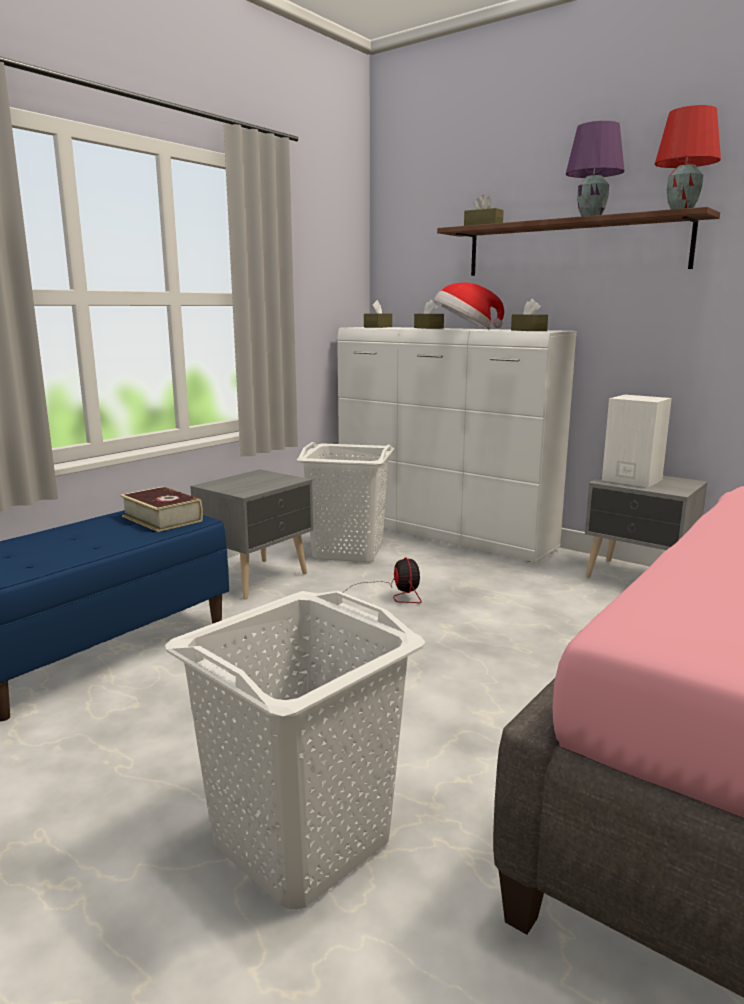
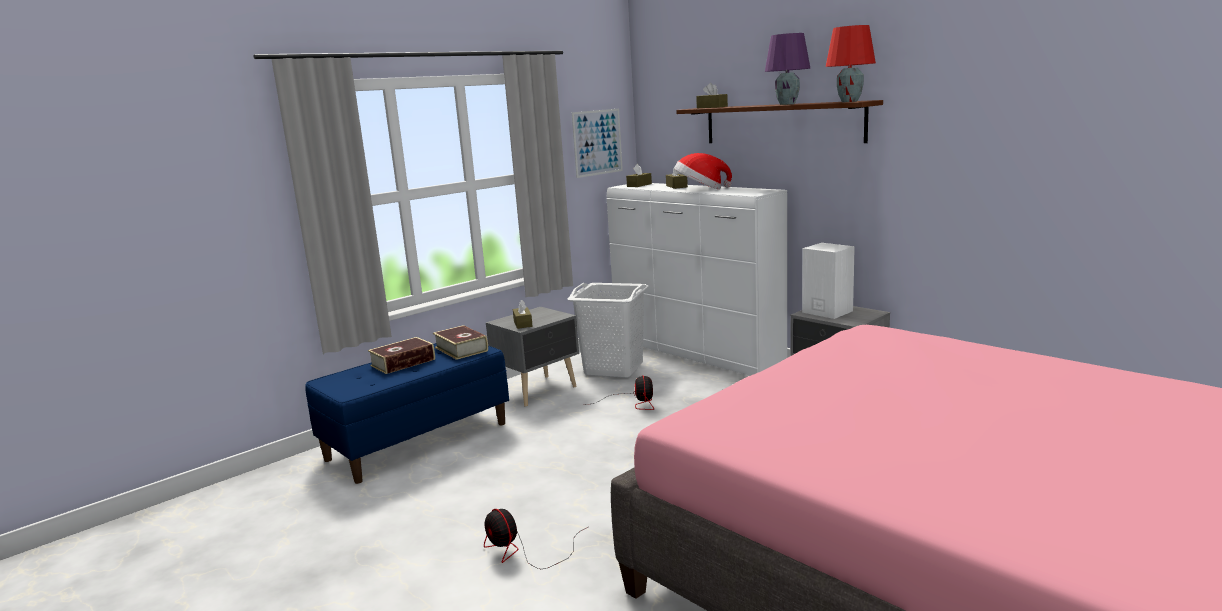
camera: 10 degrees right, 0 degrees up
white laundry basket [165,591,425,910] -> fan [484,509,588,569]
brown tissue box [511,299,548,331] -> brown tissue box moved to [513,300,533,329]
none -> book [368,337,435,374]
none -> picture [572,109,623,178]

